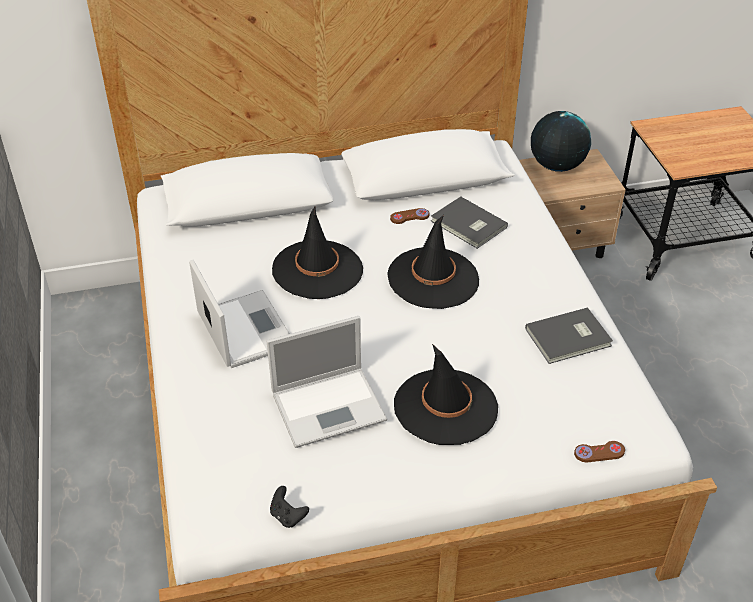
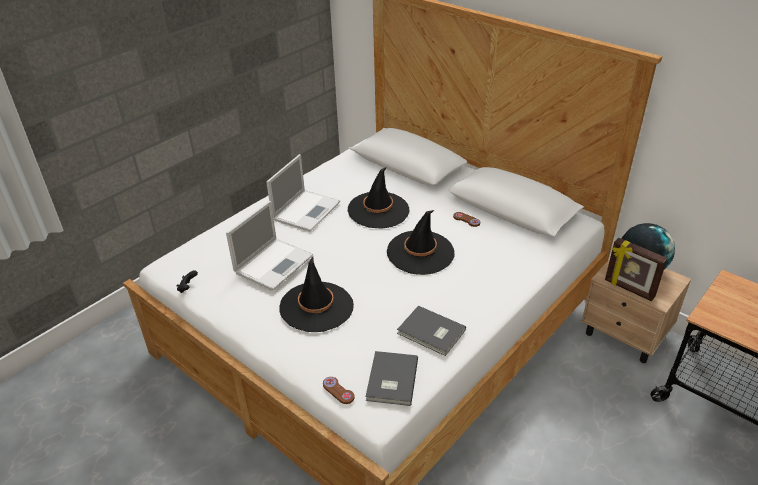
camera: 55 degrees right, 5 degrees down
laptop [267,316,387,448] -> laptop turned 90 degrees counterclockwise [226,201,313,291]
grey book [431,196,508,249] -> grey book moved to [365,351,418,406]
none -> picture frame [605,238,668,301]

